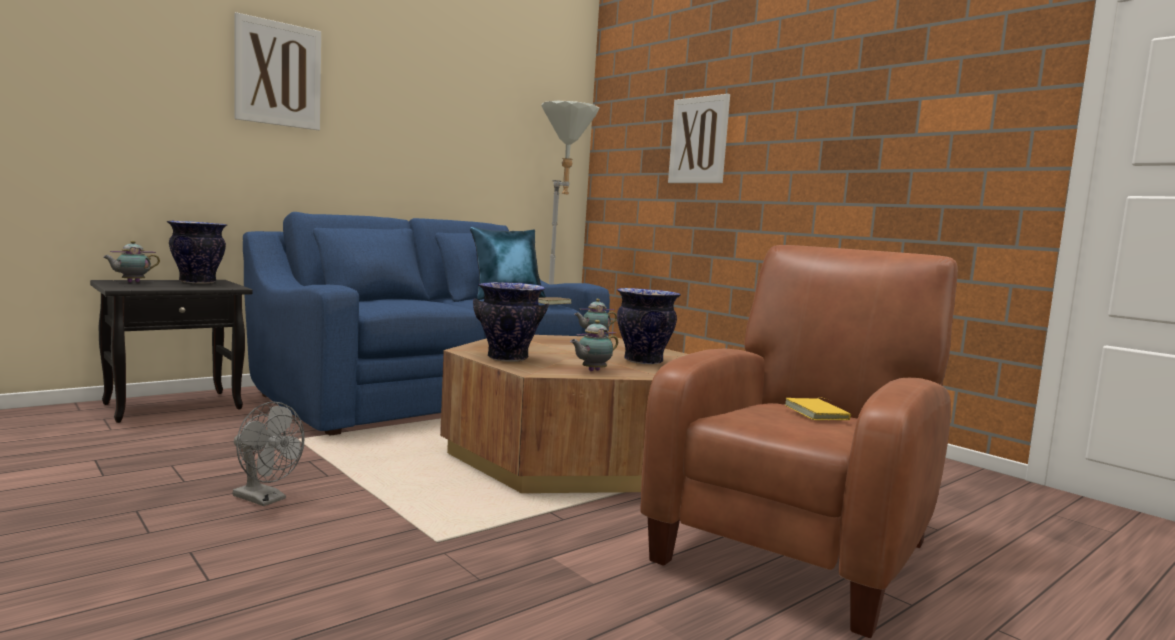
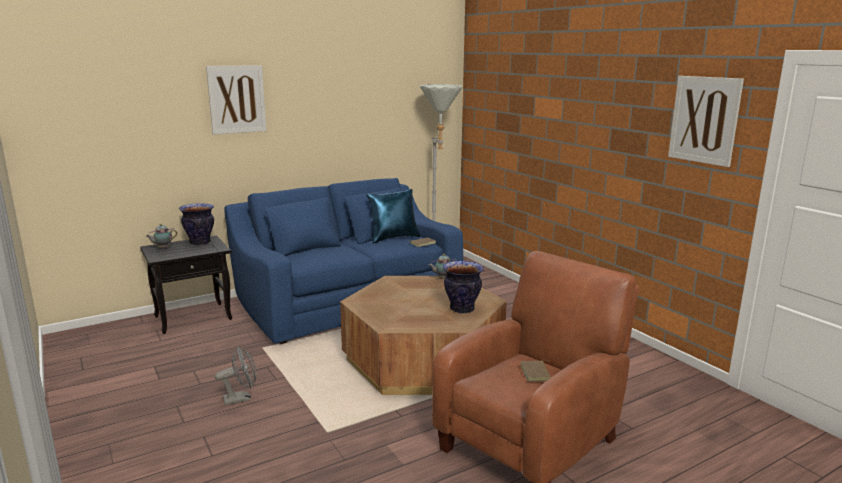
camera: 10 degrees right, 10 degrees up
grey fan [233,402,304,506] -> grey fan turned 60 degrees counterclockwise [215,347,257,405]
vase [473,282,549,362] -> none
teapot [570,320,618,371] -> none
picture [668,94,730,183] -> picture moved to [668,76,744,167]
yellow book [785,397,851,420] -> brown book [521,360,551,382]

